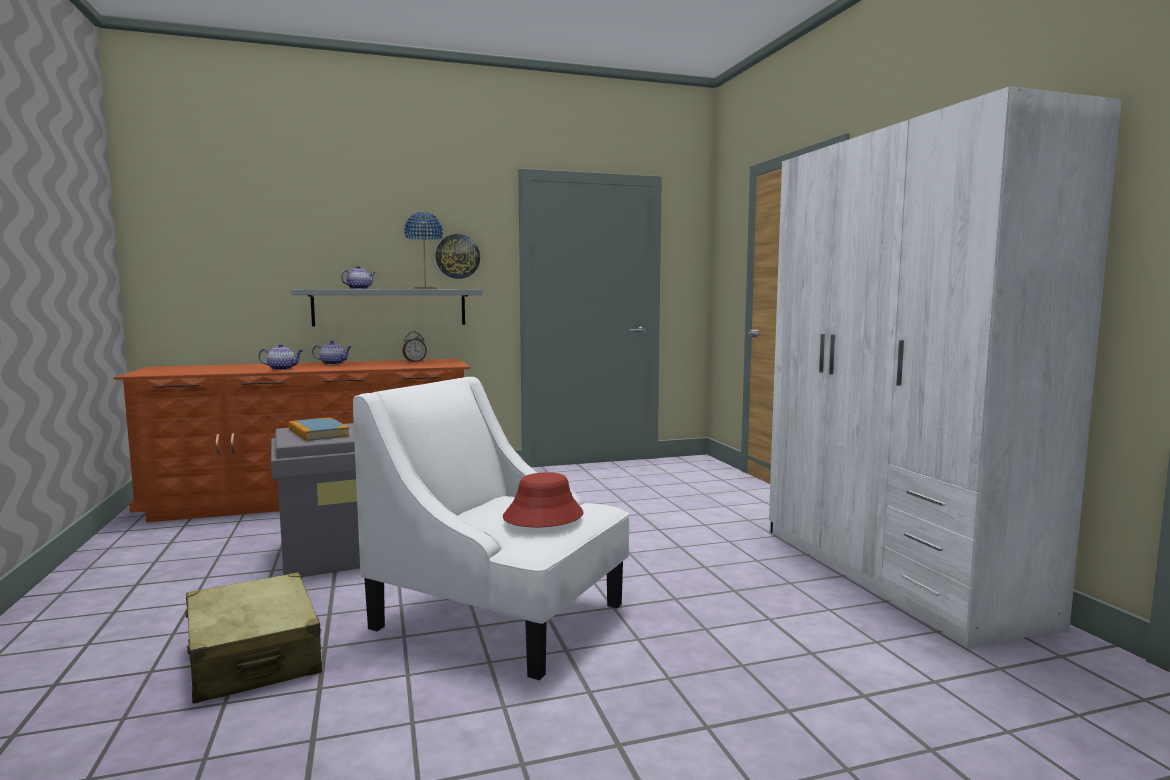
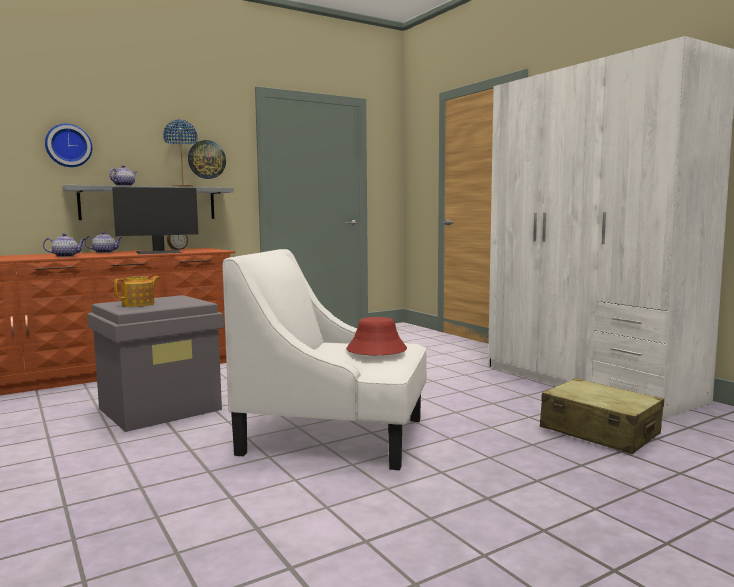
camera: 15 degrees left, 0 degrees up
beige suitcase [186,572,322,704] -> beige suitcase moved to [540,378,664,454]
book [289,418,350,441] -> teapot [114,276,160,307]
none -> wall clock [45,124,92,167]
none -> monitor [112,187,198,254]

